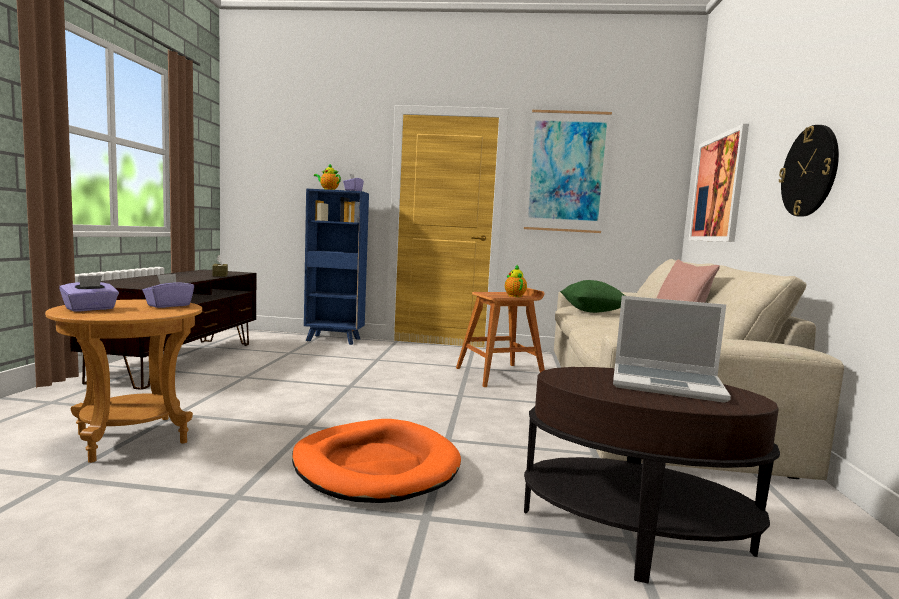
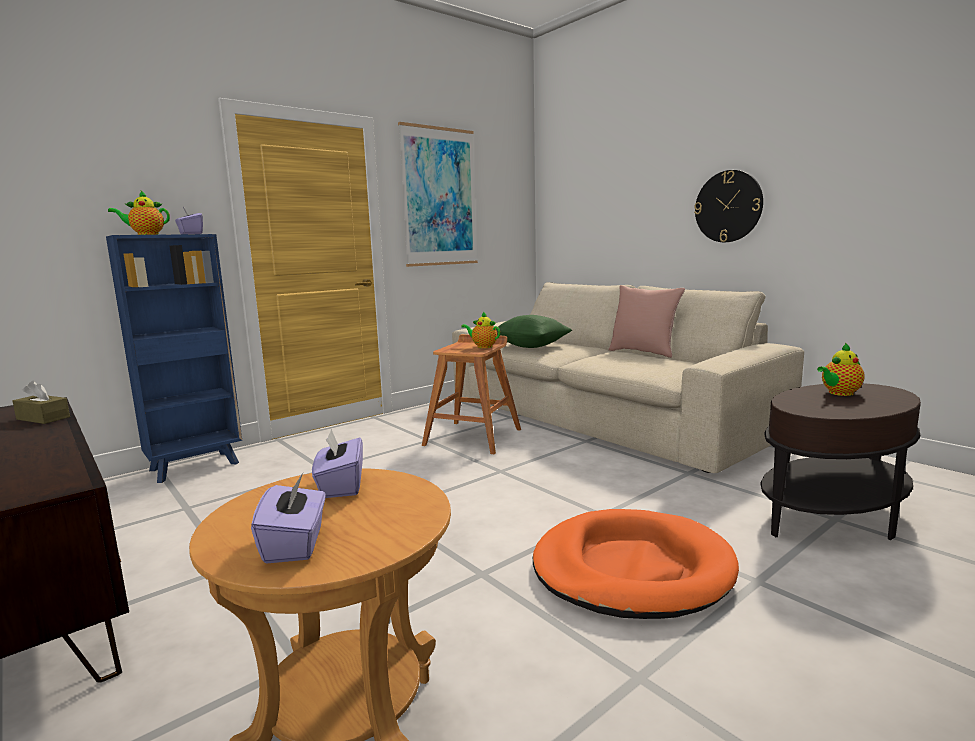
camera: 45 degrees left, 5 degrees up
laptop [613,296,731,403] -> teapot [817,343,865,396]
picture [688,124,749,242] -> none

